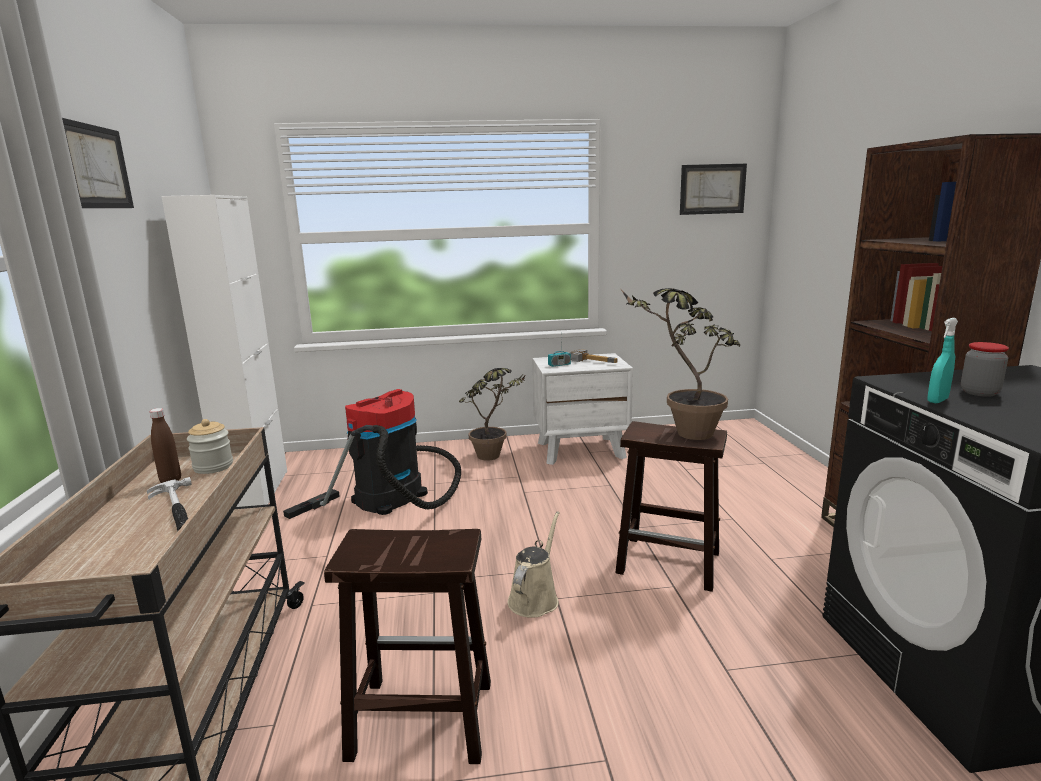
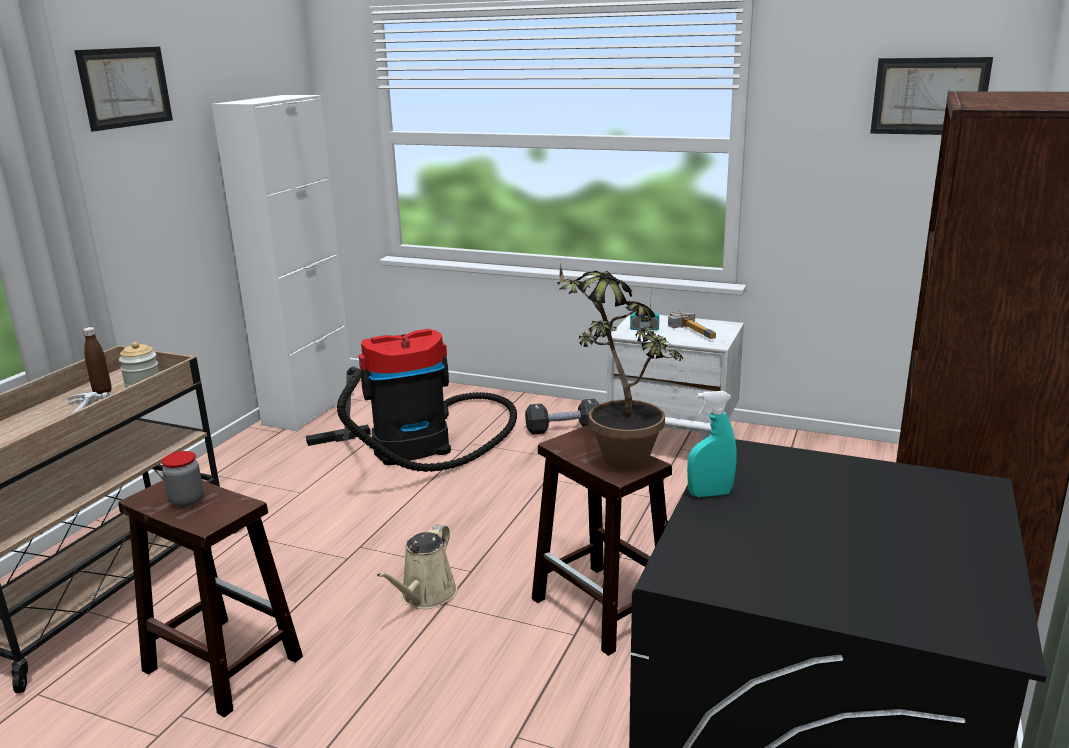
camera: 30 degrees right, 5 degrees up
potted plant [459,368,526,461] -> black dumbbell [525,399,599,435]
beige watering can [508,511,560,618] -> beige watering can turned 150 degrees clockwise [377,525,457,609]
jar [961,342,1009,397] -> jar moved to [162,451,203,507]

